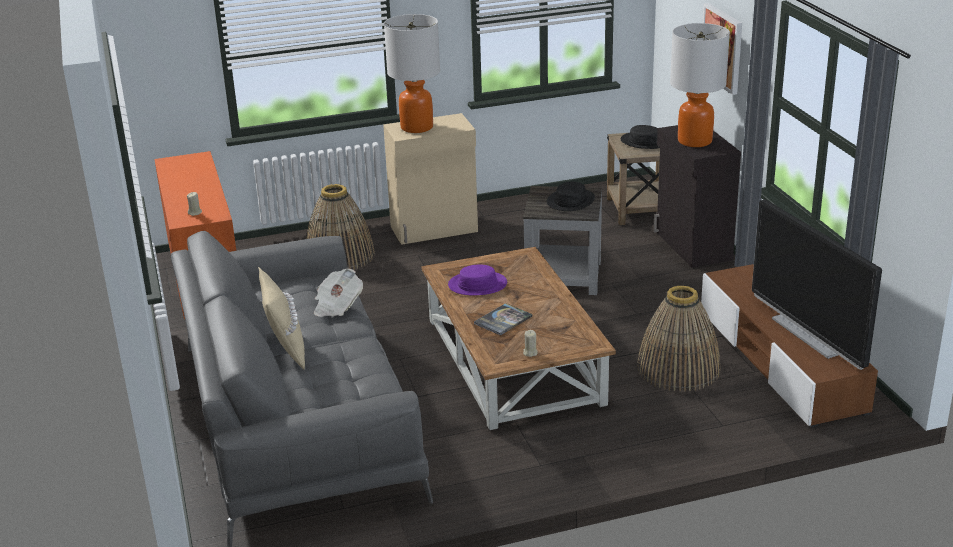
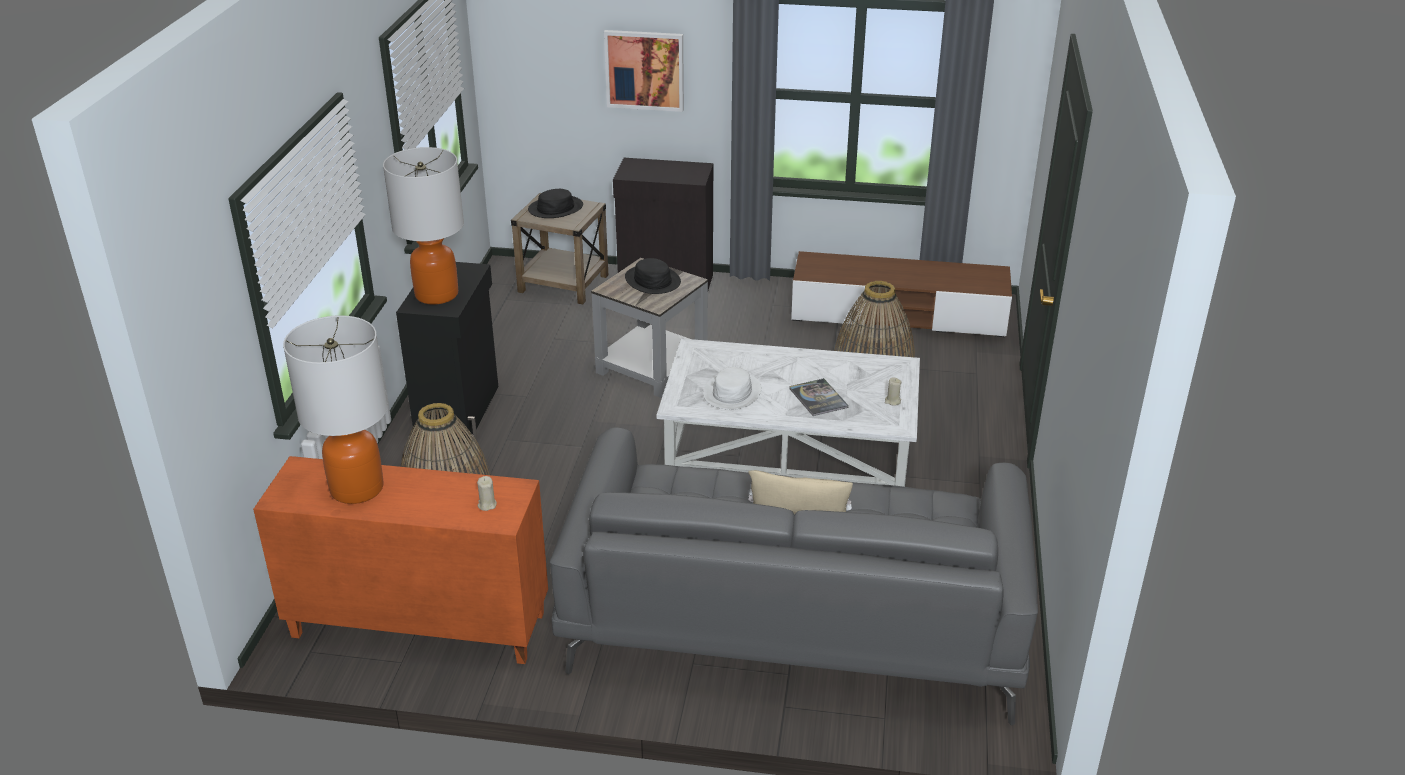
camera: 65 degrees left, 5 degrees up
newspaper [314,268,363,317] -> none
beige cabinet [383,113,478,245] -> black cabinet [396,262,498,444]
brown coffee table [421,247,616,430] -> white coffee table [657,338,920,487]
purple hat [448,265,507,296] -> white hat [703,367,761,410]
table lamp [670,23,730,147] -> table lamp moved to [283,315,388,504]
television [752,199,882,370] -> none

